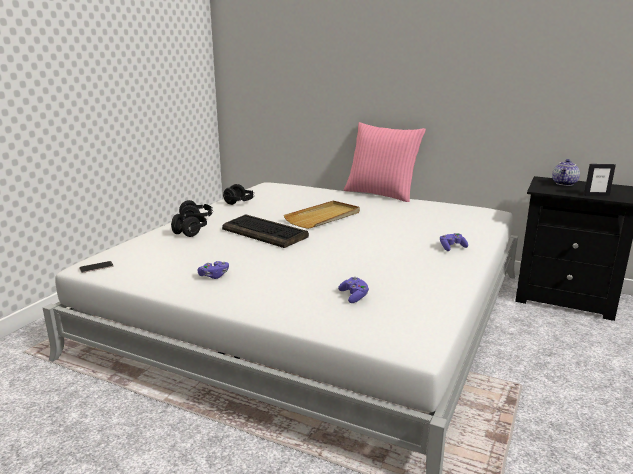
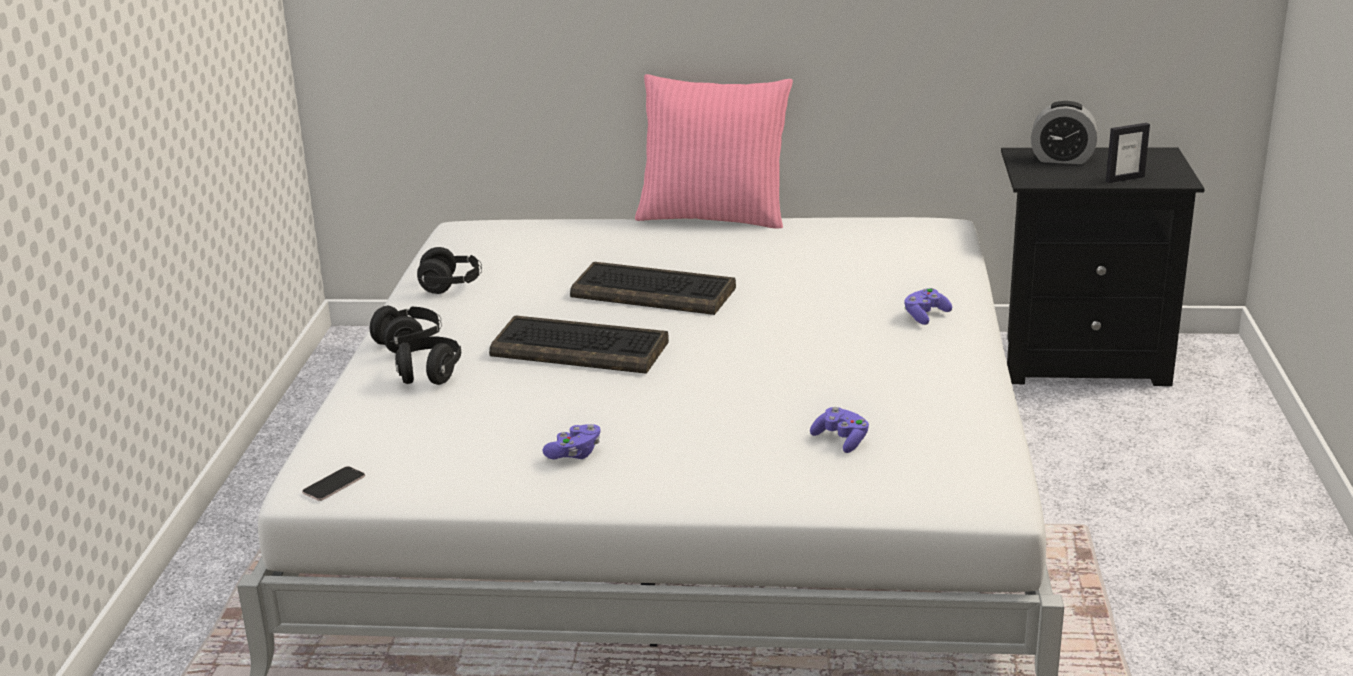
camera: 20 degrees left, 5 degrees up
beige tray [284,201,360,229] -> keyboard [570,262,736,315]
teapot [552,159,580,186] -> alarm clock [1031,101,1098,164]

